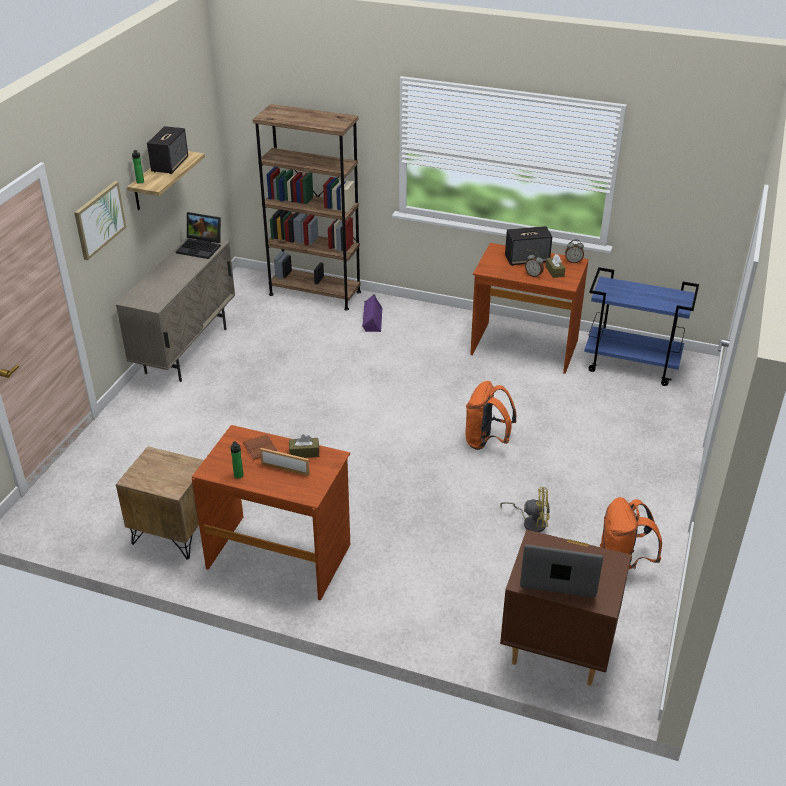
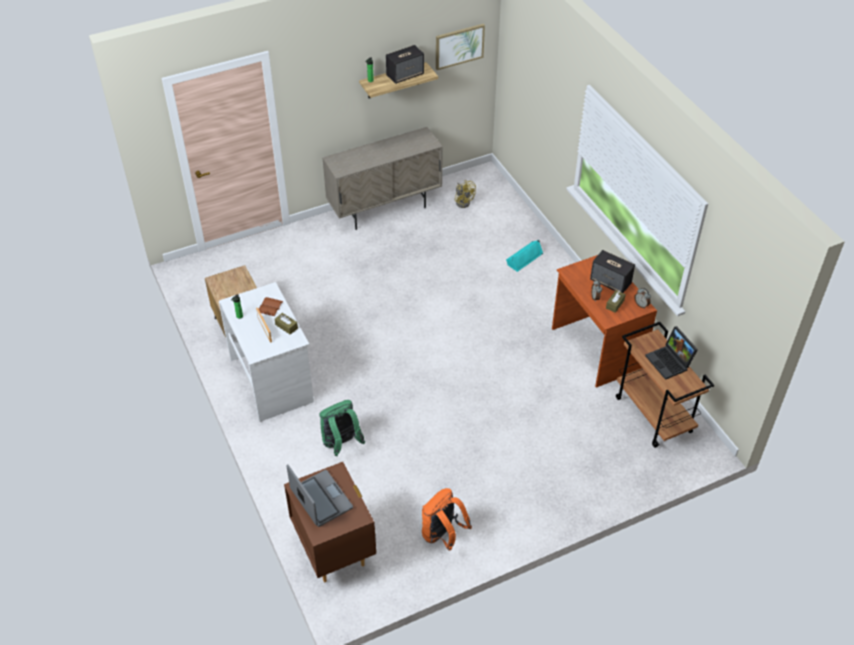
camera: 45 degrees right, 10 degrees up
picture [74,181,126,260] -> picture moved to [436,24,485,70]
laptop [176,212,221,259] -> laptop moved to [645,326,698,380]
brown desk [192,425,350,600] -> white desk [219,282,314,422]
brown bookcase [253,104,361,311] -> none
purple speaker [362,294,383,332] -> turquoise speaker [506,240,543,272]
orange backpack [466,381,516,450] -> none
yellow fan [500,487,550,533] -> yellow fan moved to [455,180,476,208]
blue cart [584,267,699,386] -> brown cart [616,322,714,448]
none -> green backpack [319,400,365,456]

